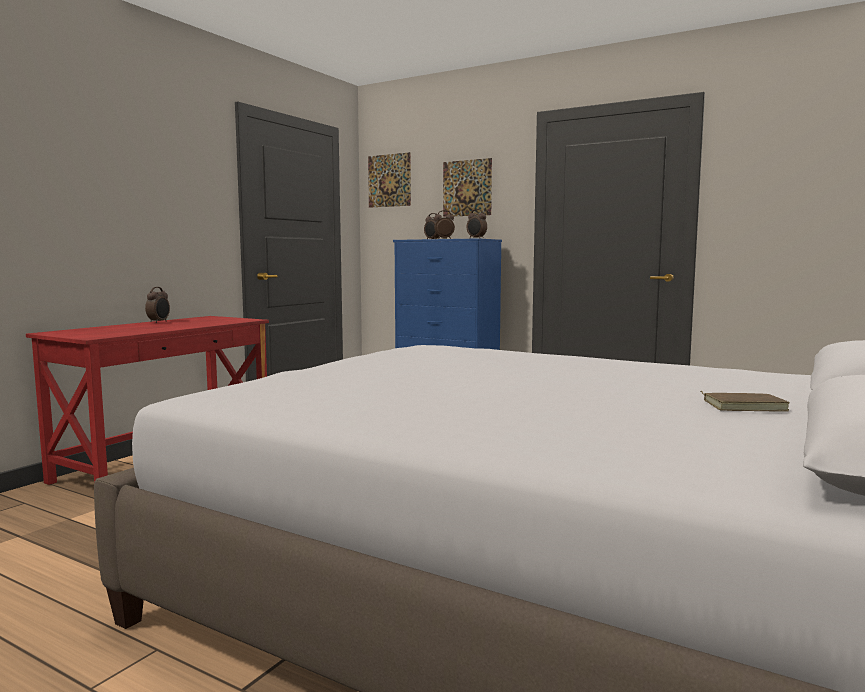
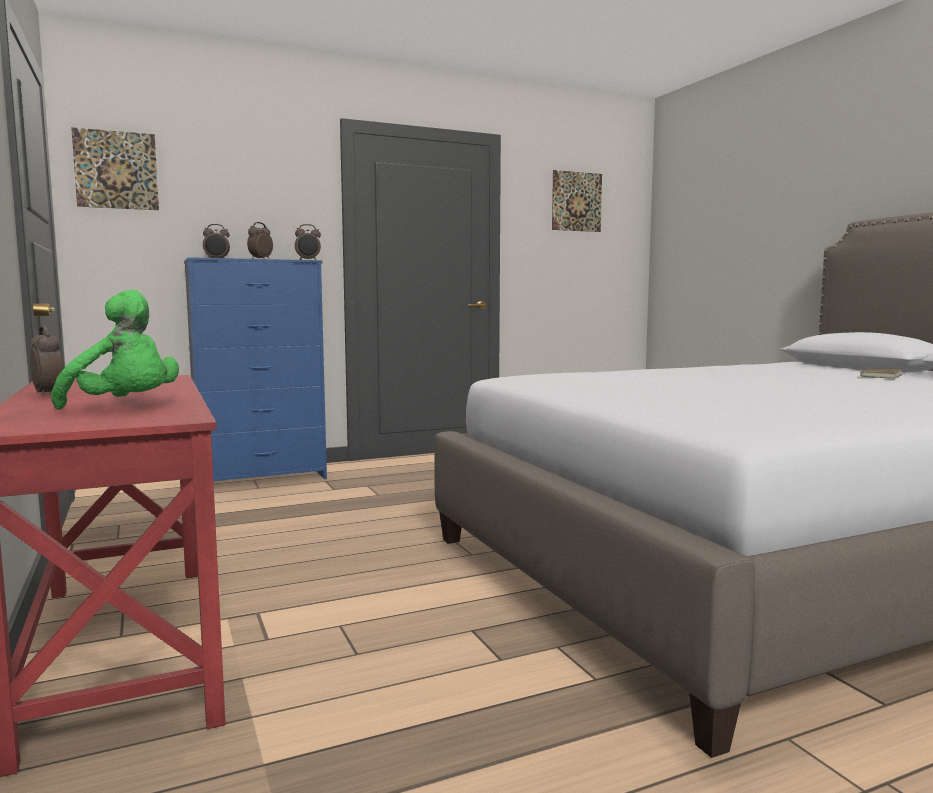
camera: 55 degrees left, 0 degrees up
picture [443,158,492,217] -> picture moved to [552,170,602,232]
none -> green plush toy [51,290,179,409]

